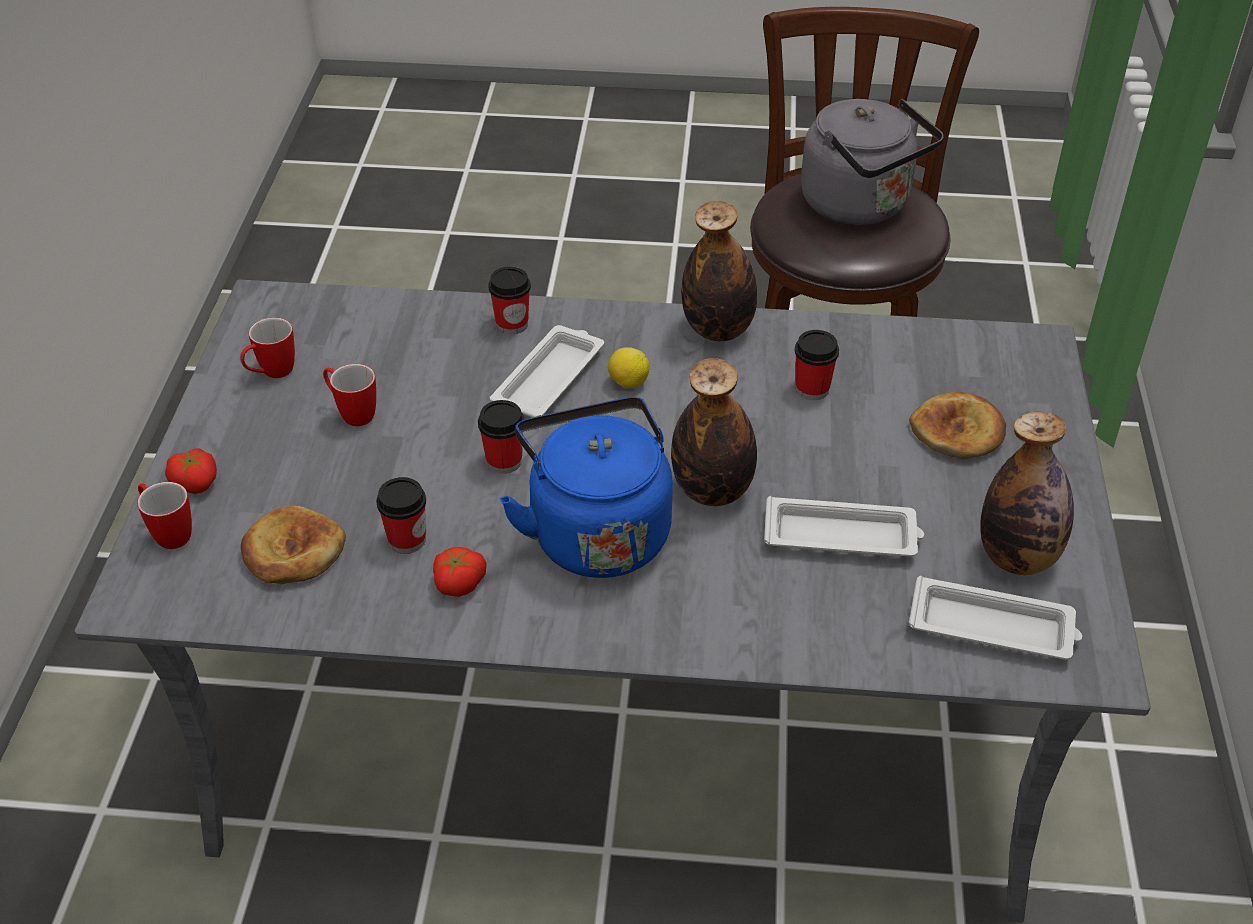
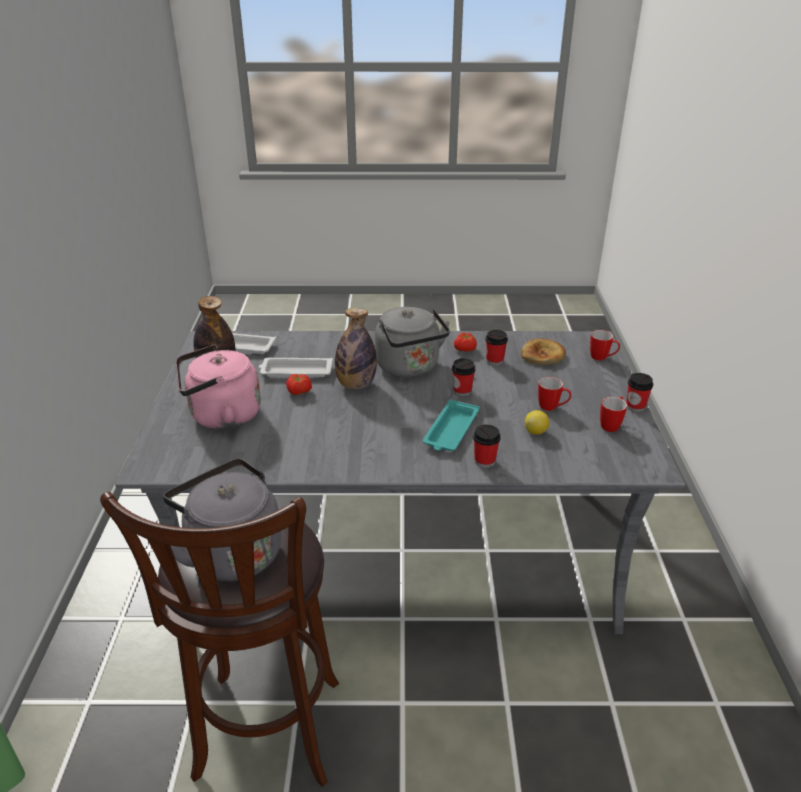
camera: 175 degrees right, 10 degrees down
tomato [165,448,217,494] -> tomato moved to [286,374,312,395]
white tray [489,325,604,417] -> turquoise tray [423,400,480,451]
blue kettle [500,397,673,578] -> grey kettle [375,307,450,377]
lemon [608,347,650,388] -> lemon moved to [525,410,549,435]
bottle [682,201,757,341] -> none
cup [794,330,839,400] -> cup moved to [626,373,653,412]
bread [909,392,1006,459] -> pink kettle [176,345,261,430]

